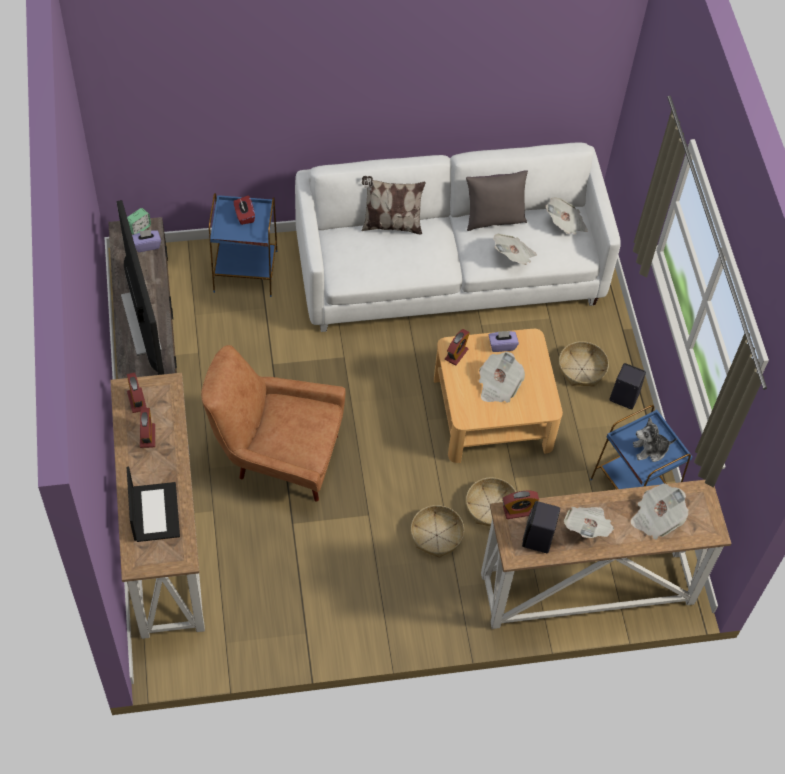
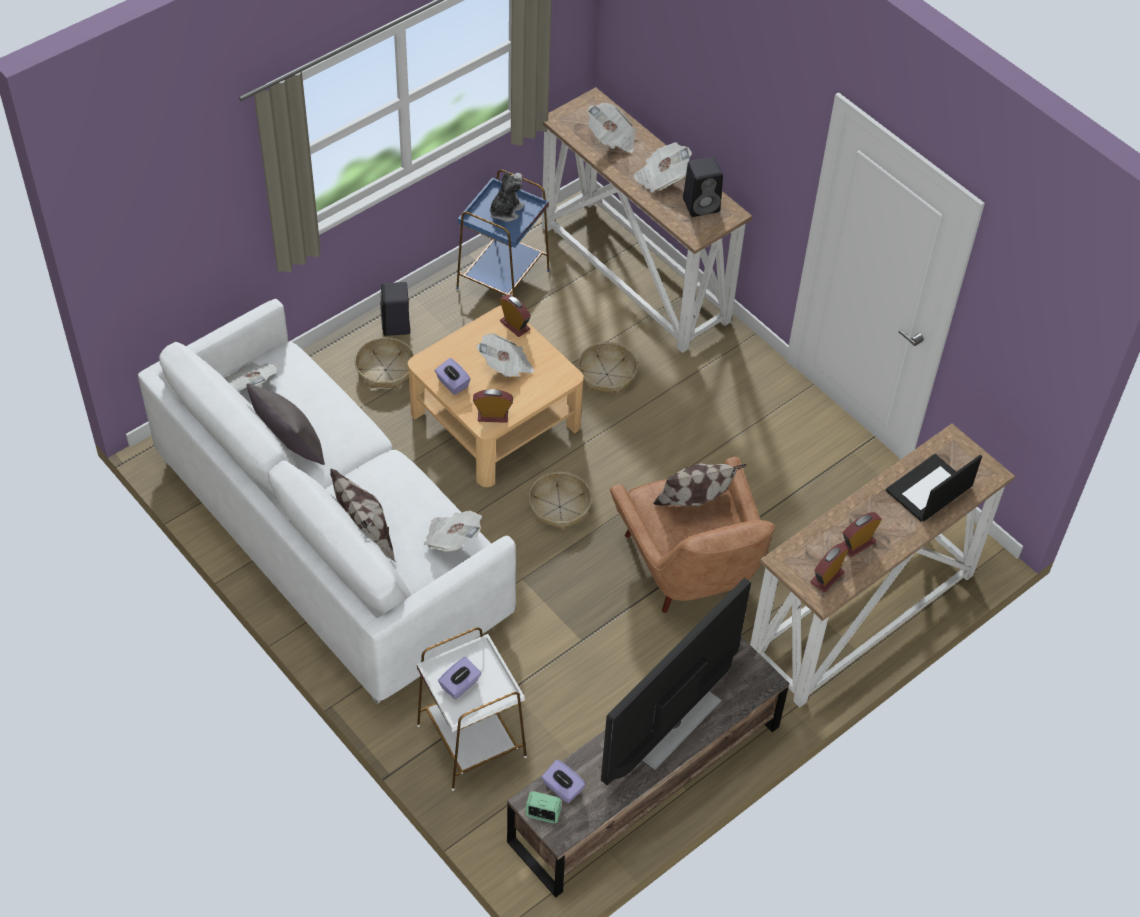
camera: 120 degrees left, 5 degrees down
blue side table [209,193,277,297] -> white side table [417,628,527,791]
red tissue box [234,196,255,225] -> purple tissue box [438,657,481,699]
basket [411,505,465,558] -> basket moved to [529,472,592,530]
newspaper [493,234,537,265] -> newspaper moved to [424,510,482,552]
alarm clock [502,491,539,519] -> alarm clock moved to [500,295,531,337]
plush toy [632,417,677,462] -> plush toy turned 105 degrees counterclockwise [490,171,525,222]
none -> pillow [653,463,747,506]

